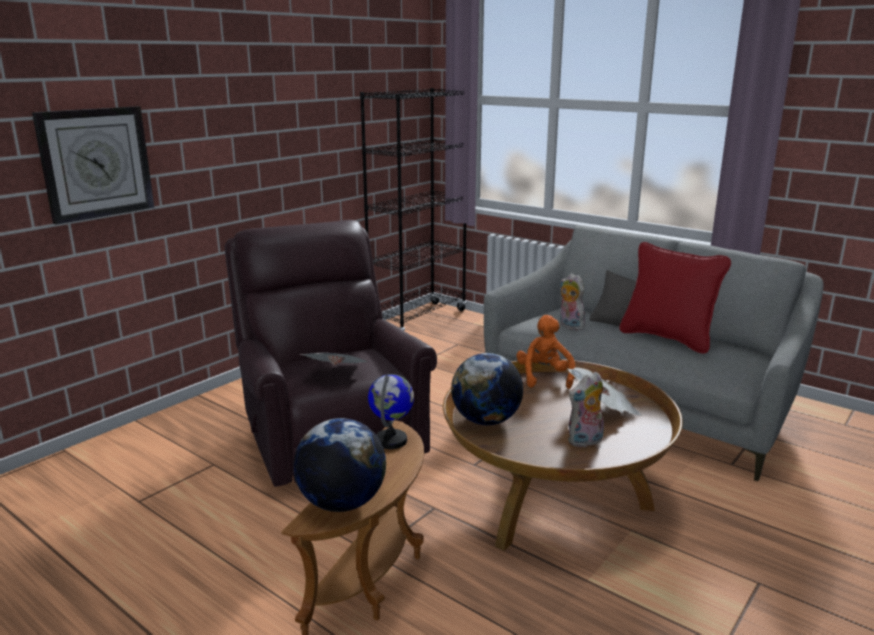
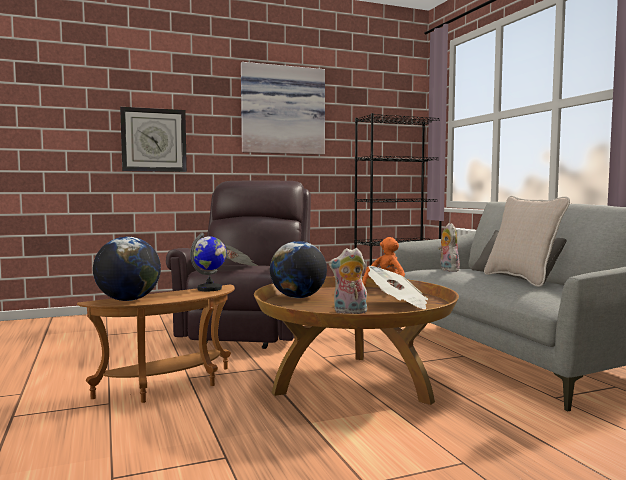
camera: 30 degrees right, 15 degrees down
red pillow [619,242,731,354] -> beige pillow [484,196,570,287]
none -> picture [241,62,325,155]

